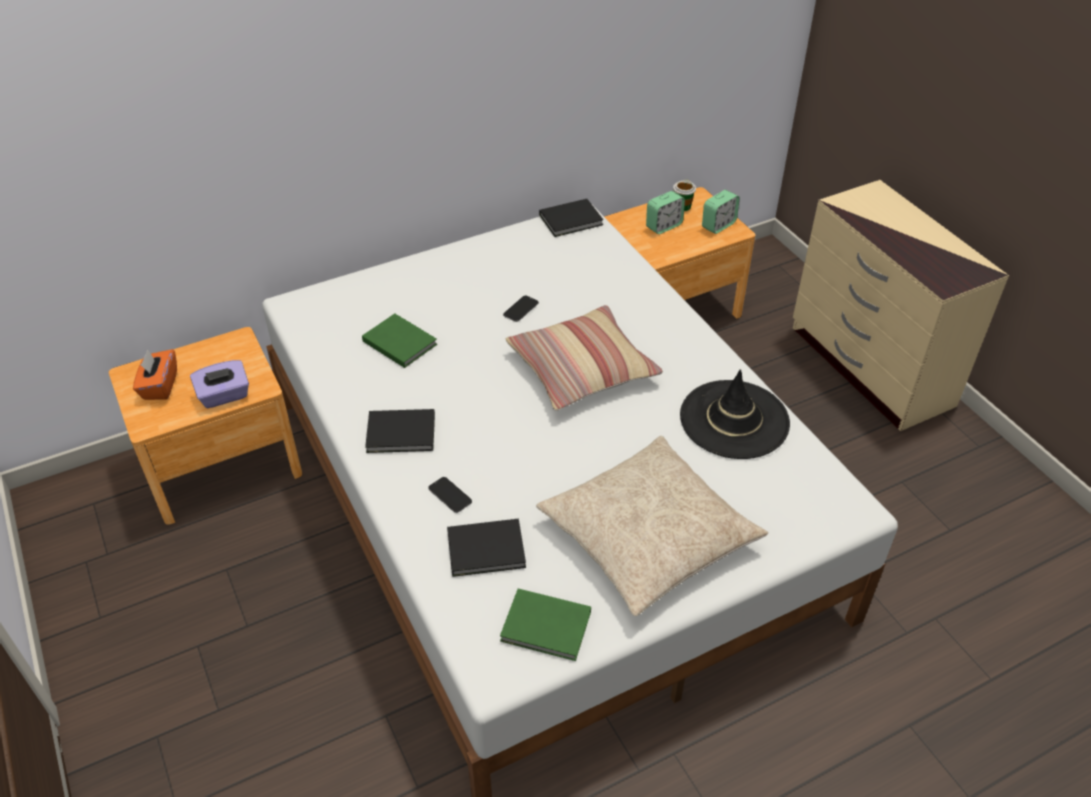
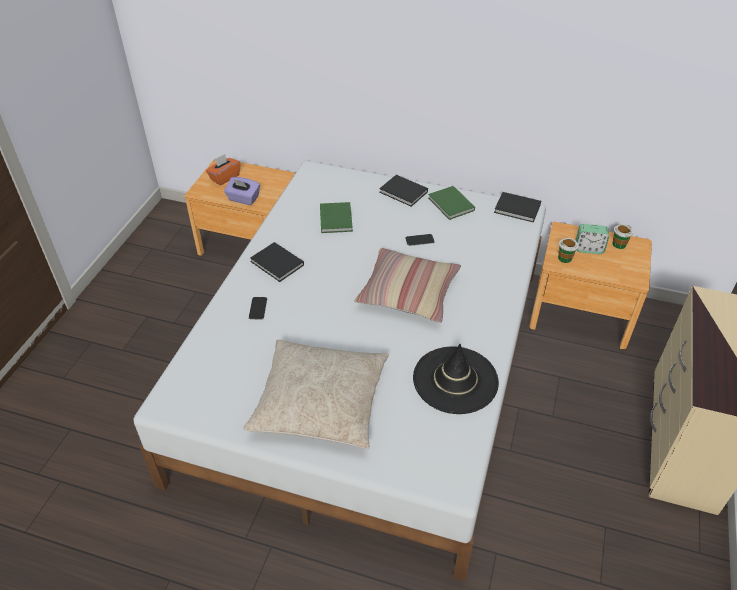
camera: 45 degrees right, 0 degrees up
black book [447,519,526,577] -> black book moved to [379,175,428,207]
green book [500,588,591,661] -> green book moved to [428,186,475,220]
alarm clock [702,190,740,234] -> none
none -> cup [558,238,578,263]

